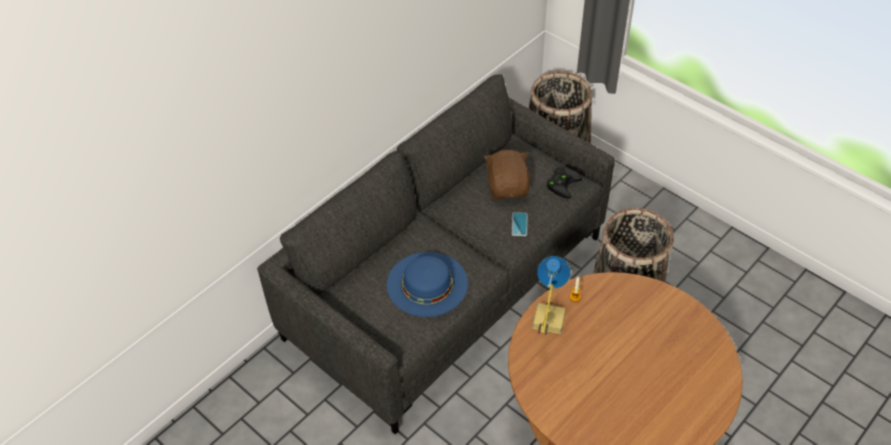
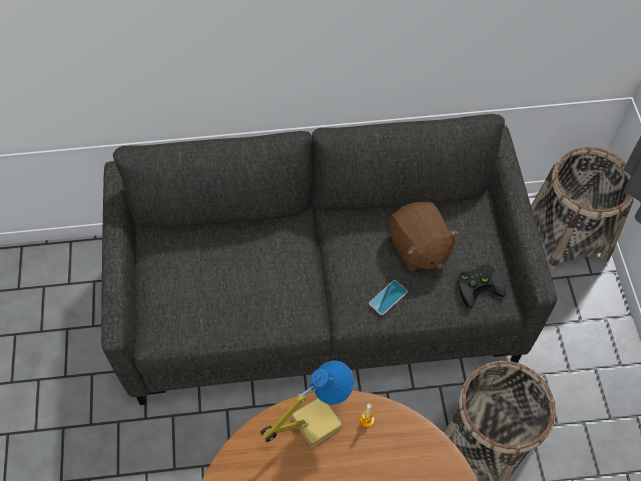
camera: 40 degrees right, 10 degrees up
blue hat [387,252,468,317] -> none
brown plush toy [484,150,530,199] -> brown plush toy turned 120 degrees clockwise [389,202,459,271]

